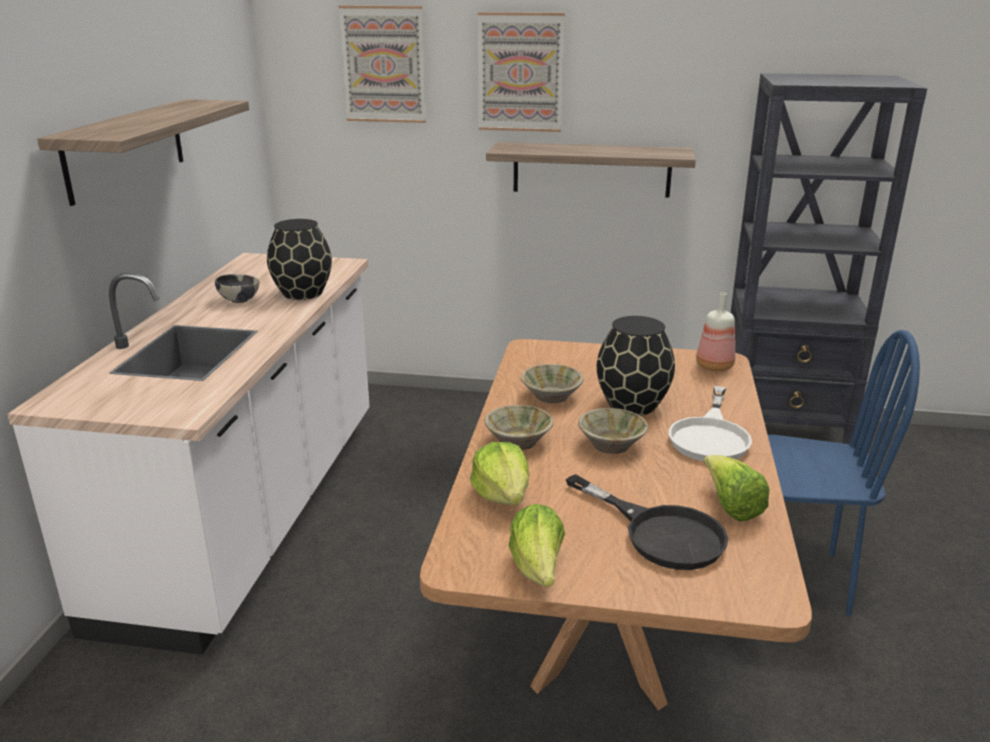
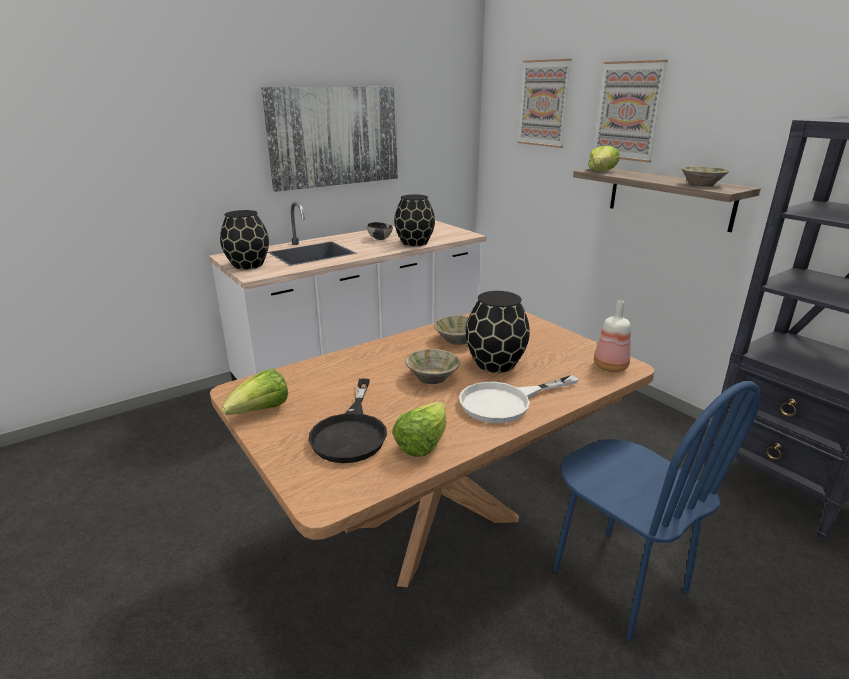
camera: 45 degrees right, 0 degrees up
shelf [37,99,249,206] -> picture [261,87,398,192]
lettuce [470,442,530,505] -> lettuce moved to [588,145,619,171]
beige bowl [485,405,554,450] -> beige bowl moved to [681,166,729,187]
none -> black vase [220,210,269,270]

